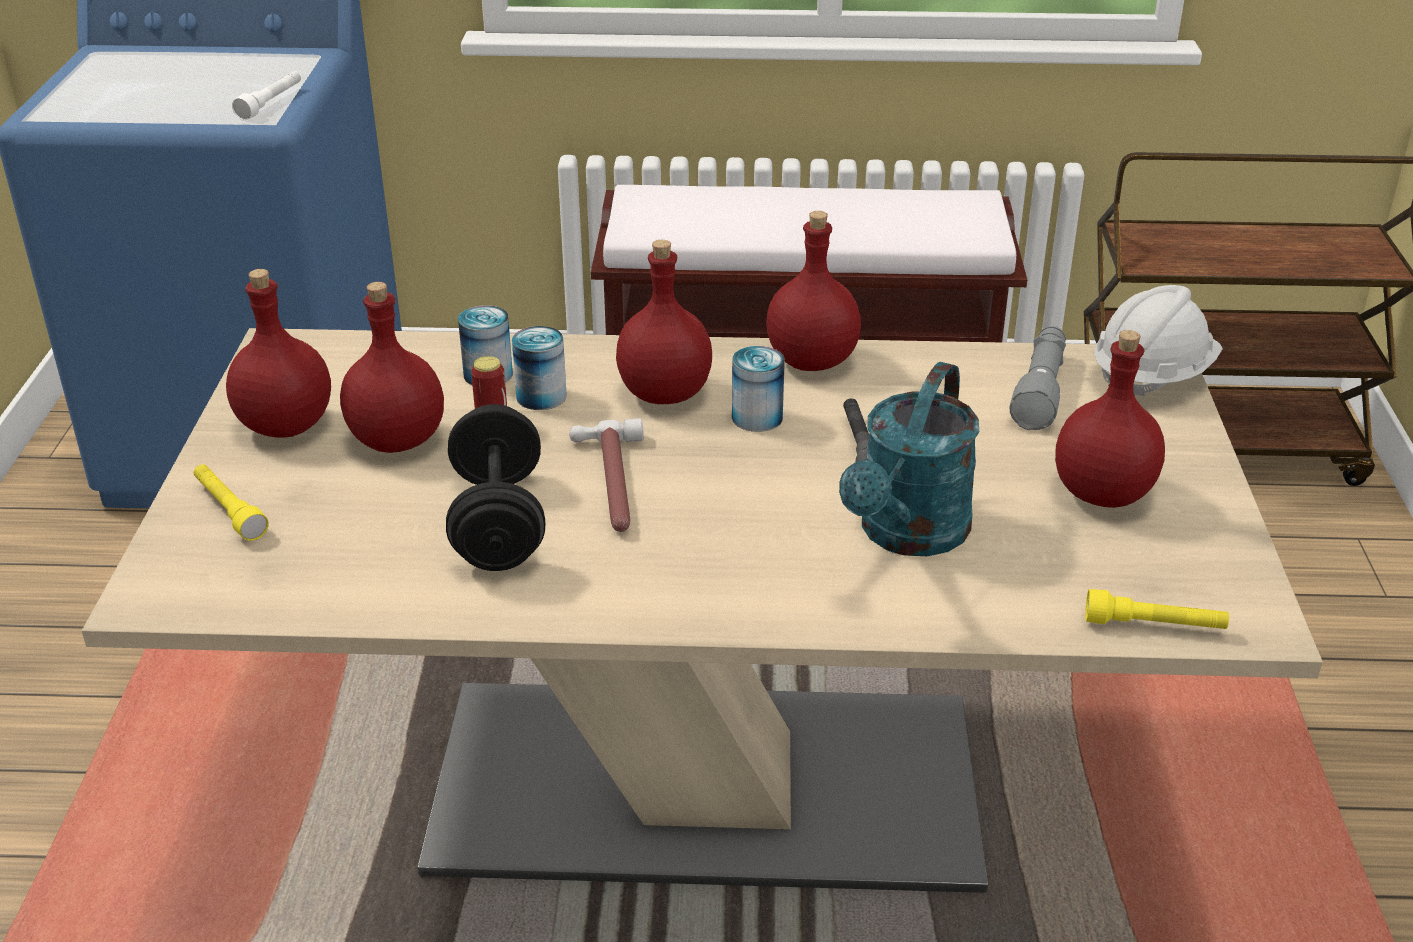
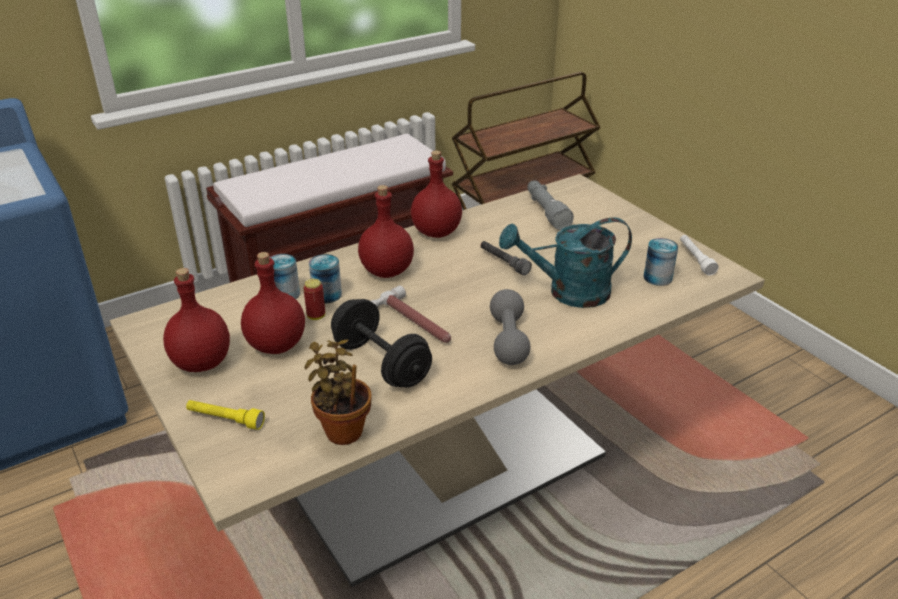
camera: 35 degrees left, 0 degrees up
white flashlight [232,71,301,120] -> white flashlight moved to [680,235,719,276]
can [732,346,785,432] -> can moved to [643,238,678,286]
turquoise watering can [839,362,979,556] -> turquoise watering can turned 90 degrees clockwise [499,217,632,308]
red bottle [1055,330,1165,508] -> none
yellow flashlight [1085,589,1229,629] -> none
white hard hat [1094,285,1223,396] -> none
none -> potted plant [304,339,372,445]
none -> grey dumbbell [490,289,530,365]

